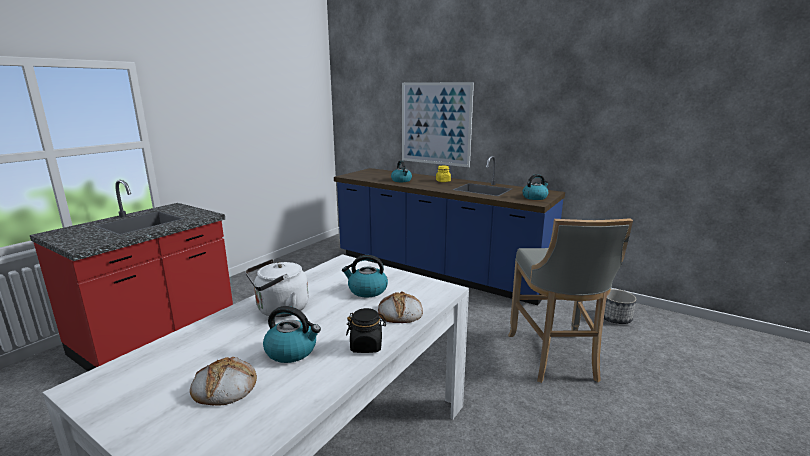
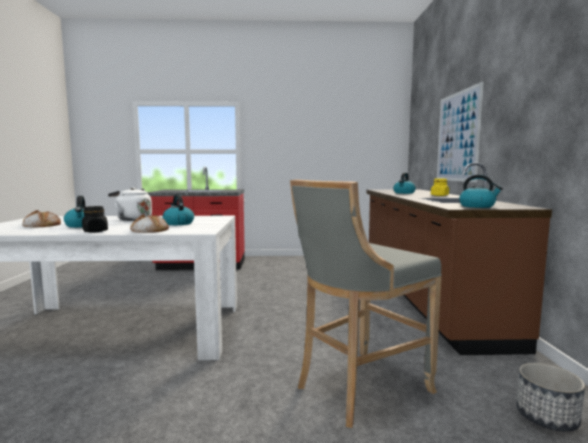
camera: 55 degrees right, 10 degrees down
blue counter [334,156,565,305] -> brown counter [367,163,552,355]

